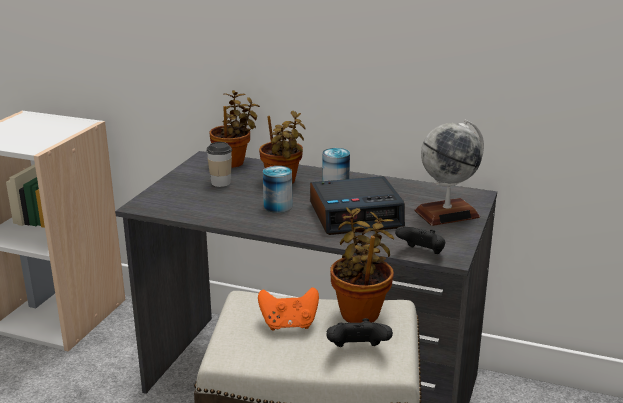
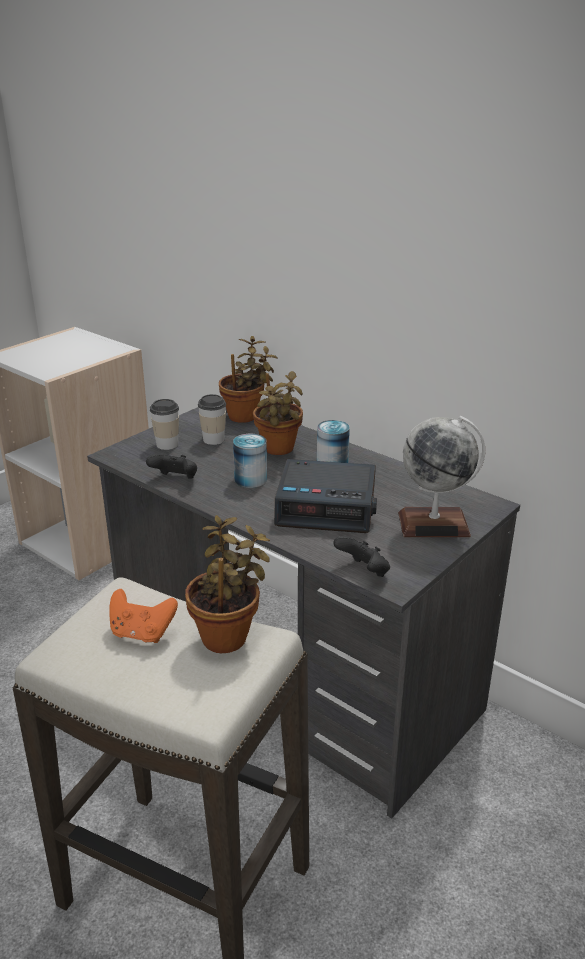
camera: 20 degrees right, 5 degrees up
black game controller [326,318,393,347] -> black game controller moved to [146,455,197,478]
none -> cup [150,399,179,450]

